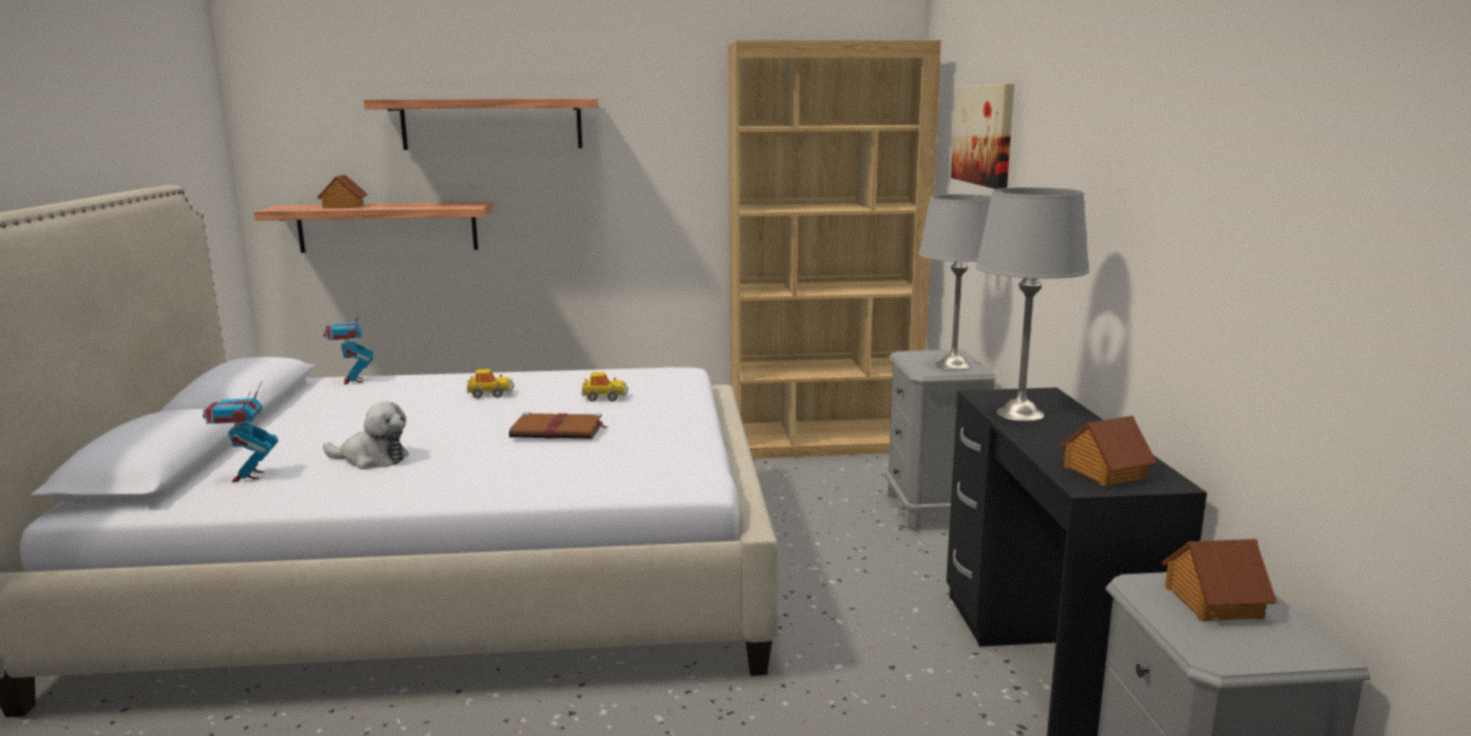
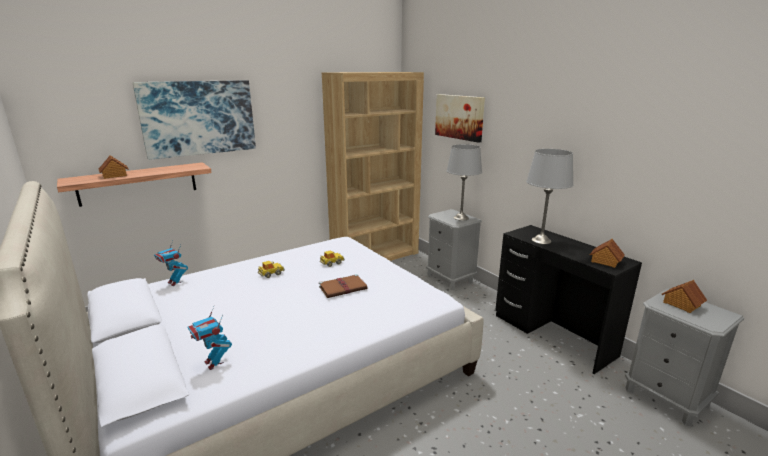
camera: 30 degrees left, 5 degrees up
plush toy [323,401,409,469] -> none
shelf [363,98,599,150] -> picture [132,80,256,160]

